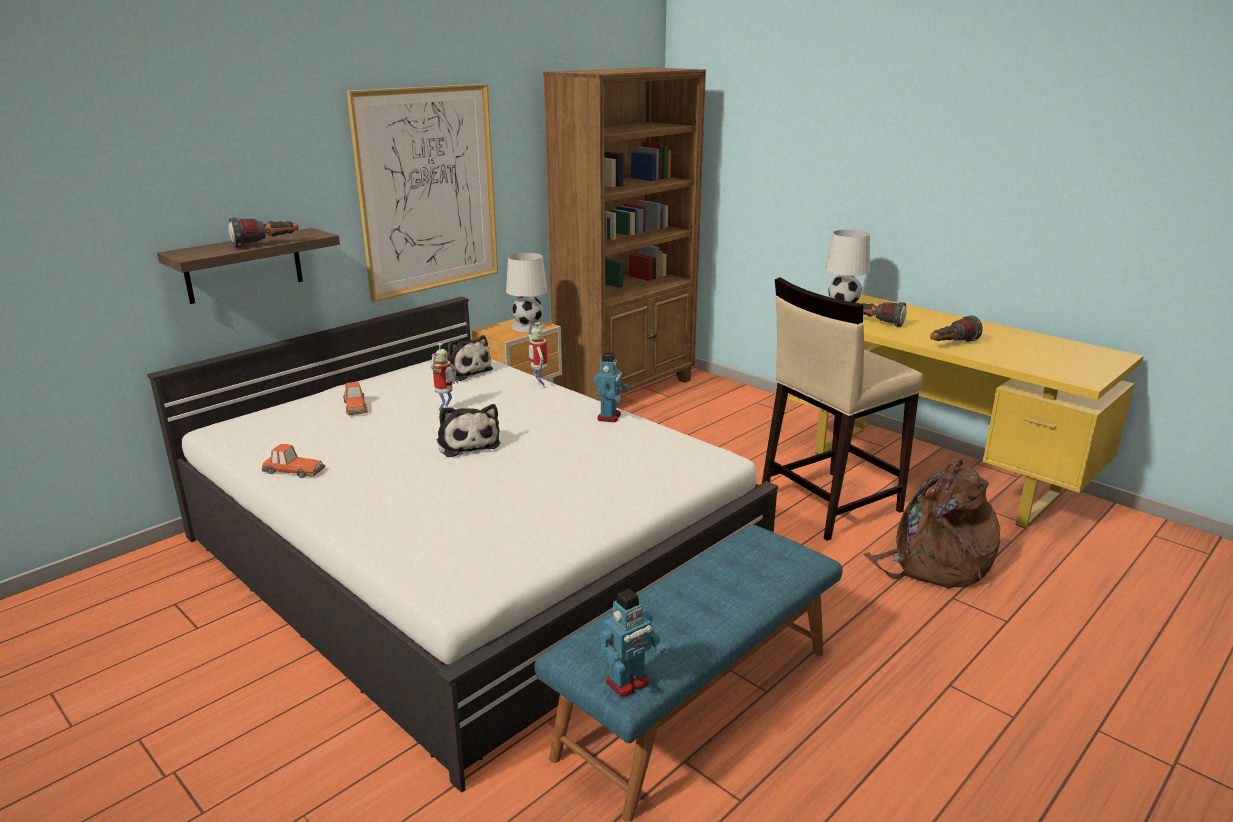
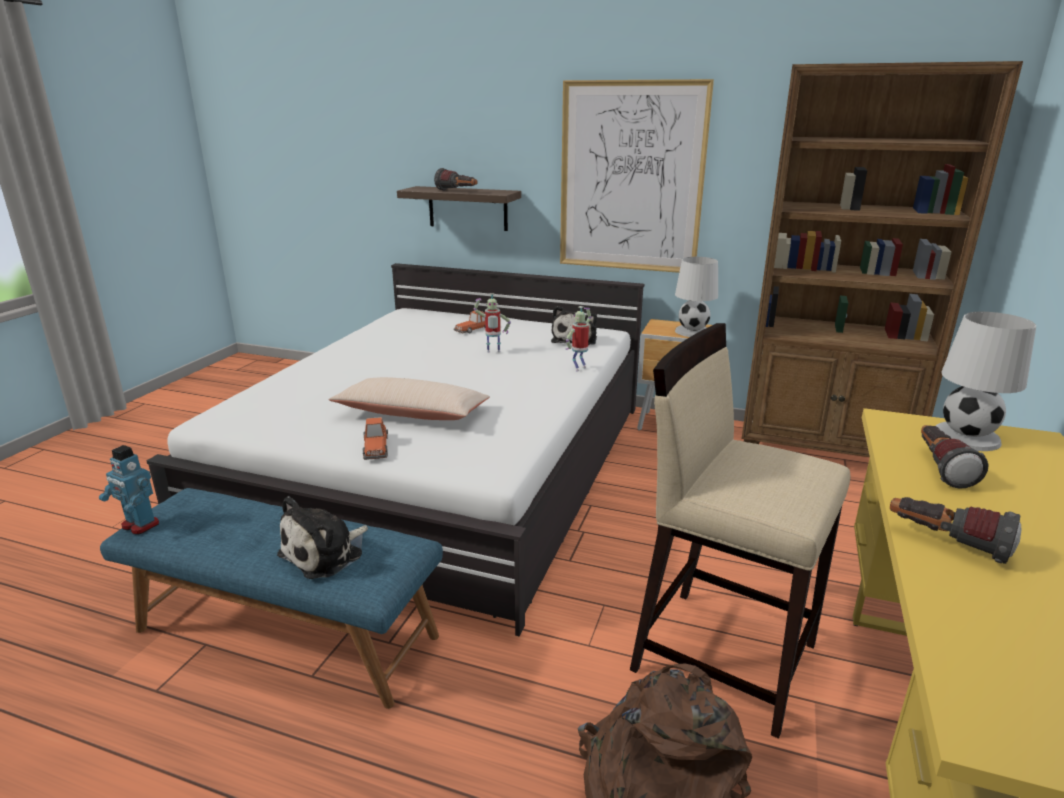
camera: 65 degrees right, 0 degrees up
toy car [261,444,325,478] -> toy car moved to [363,417,388,460]
plush toy [437,404,500,457] -> plush toy moved to [277,496,368,579]
toy robot [594,352,629,422] -> none
none -> beige pillow [328,377,490,420]

